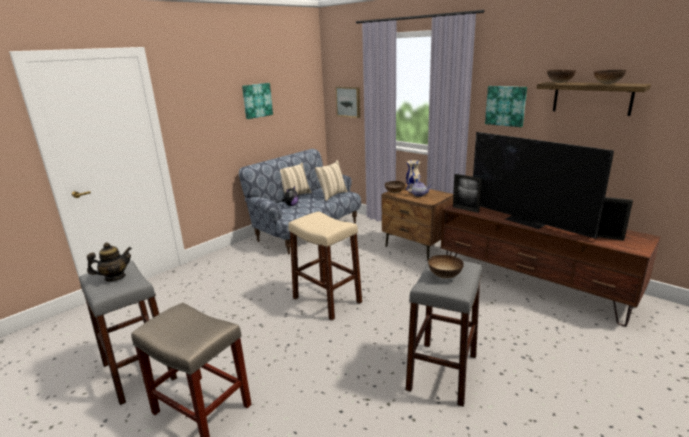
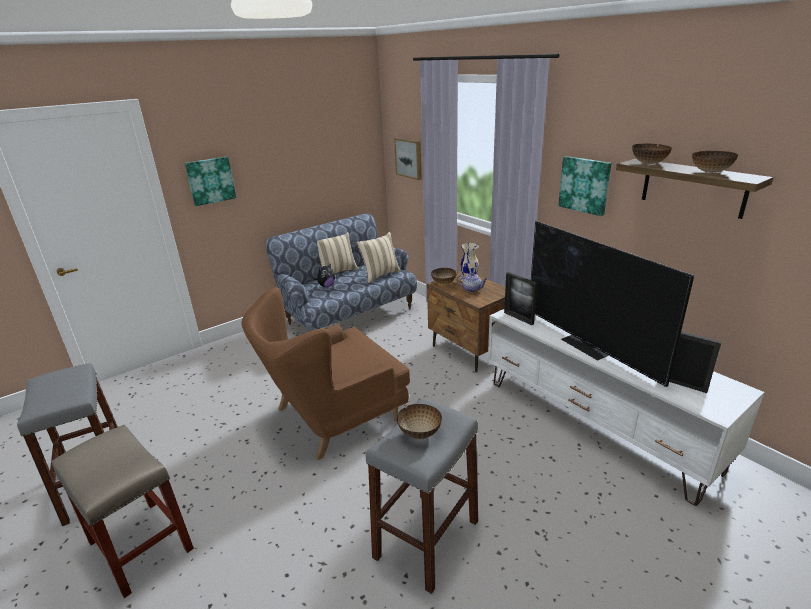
camera: 10 degrees right, 5 degrees up
teapot [87,242,132,281] -> none
picture [242,83,273,119] -> picture moved to [185,157,236,206]
beige stool [288,211,362,321] -> brown armchair [241,287,410,460]
brown tv stand [441,204,661,327] -> white tv stand [488,309,764,506]

